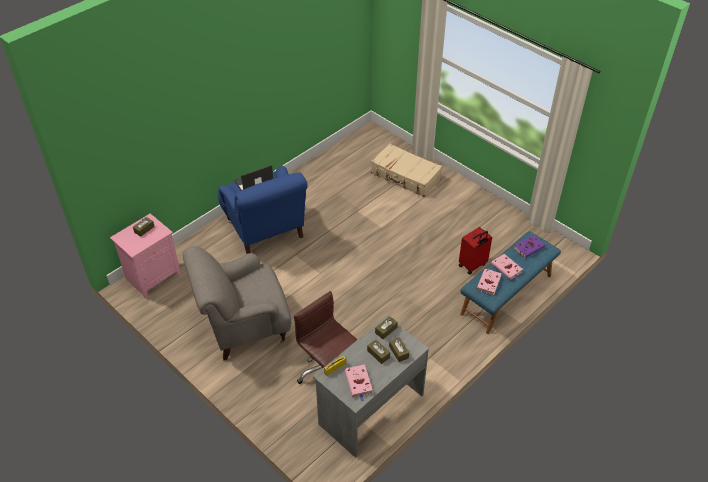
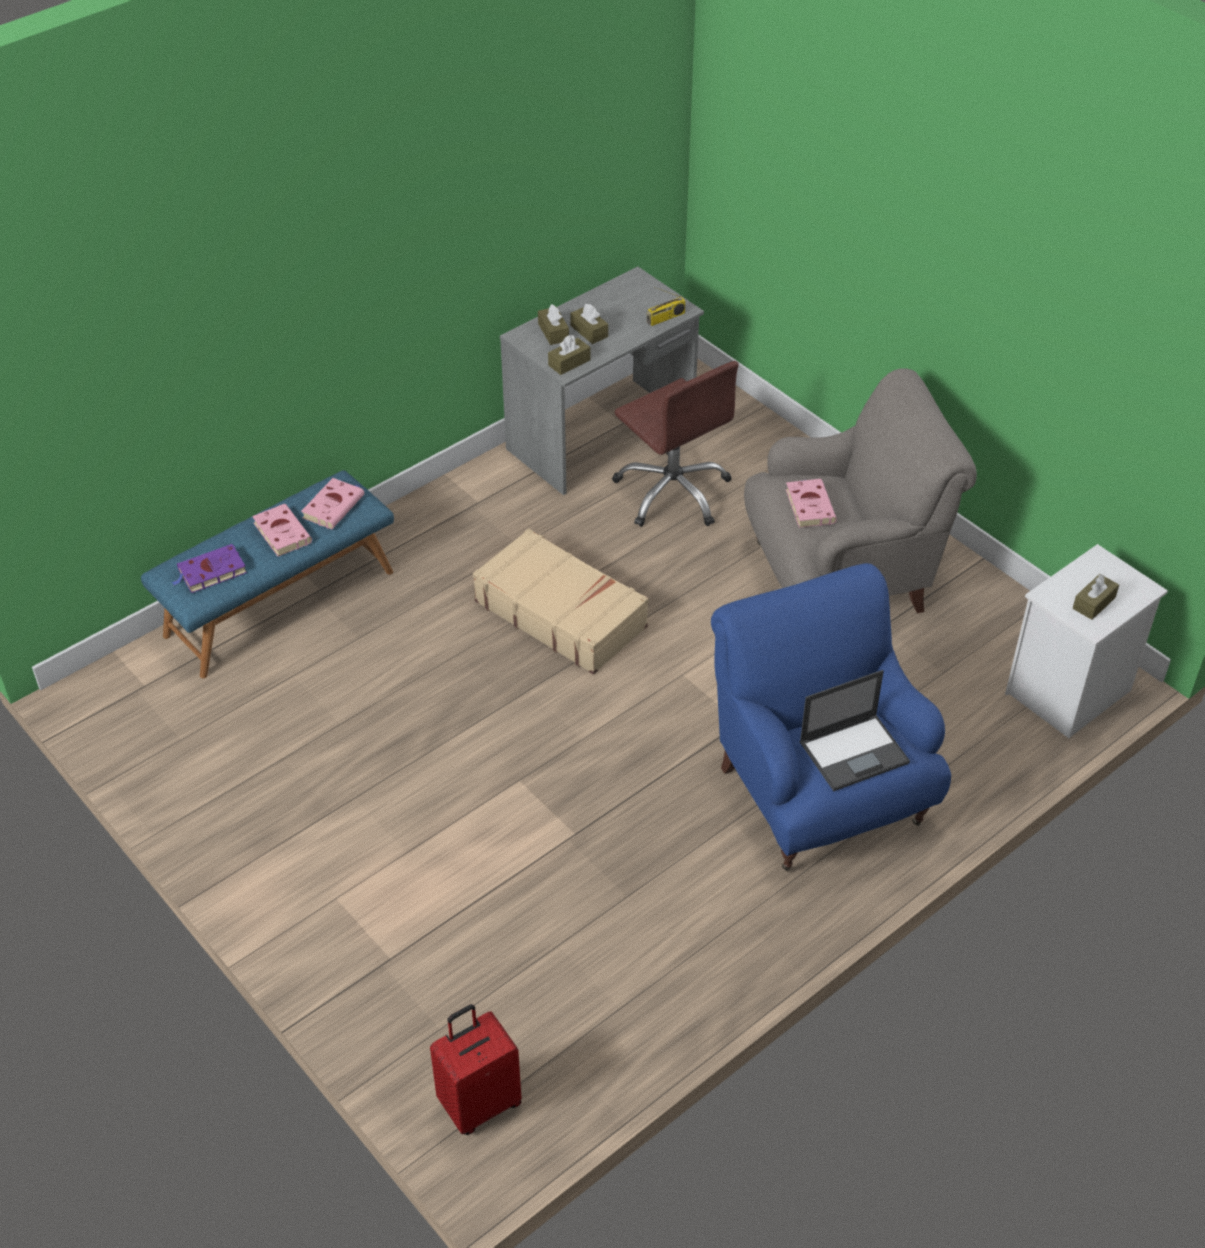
camera: 175 degrees left, 0 degrees up
pink nightstand [110,214,181,298] -> white nightstand [1005,544,1168,738]
pink book [345,364,373,402] -> pink book moved to [786,479,837,528]
beige suitcase [371,143,443,197] -> beige suitcase moved to [473,529,649,675]
red suitcase [459,227,492,274] -> red suitcase moved to [430,1004,521,1135]

